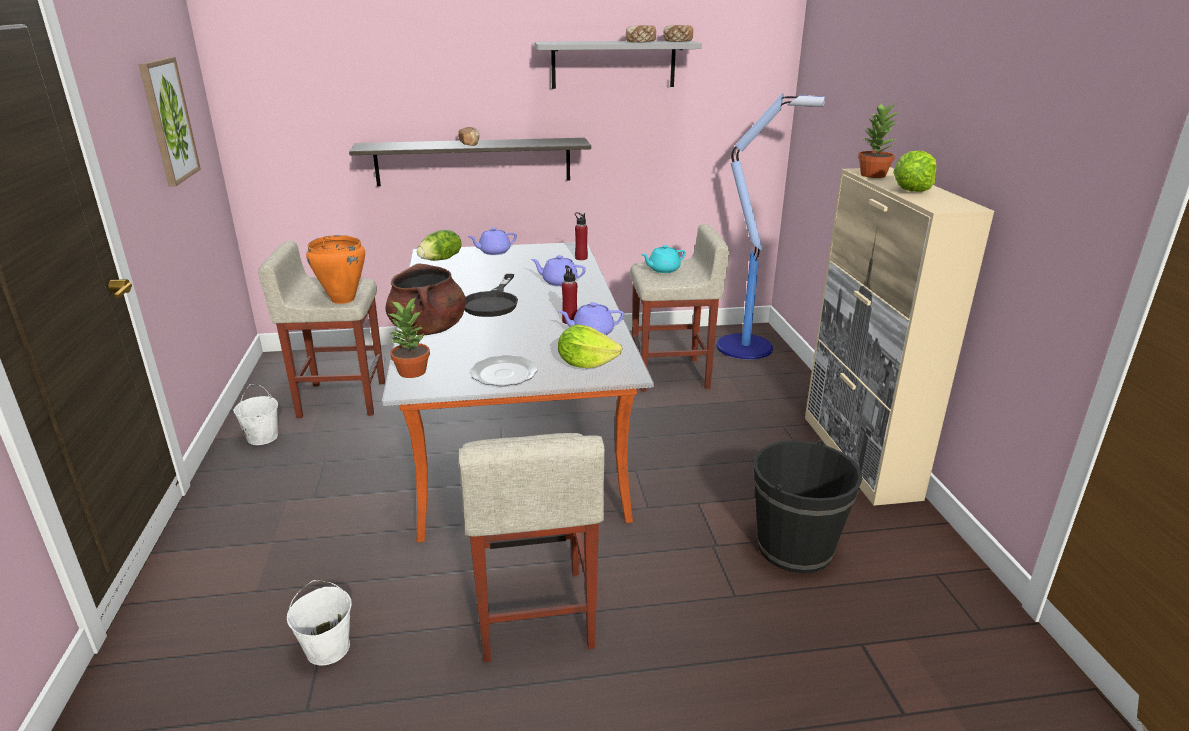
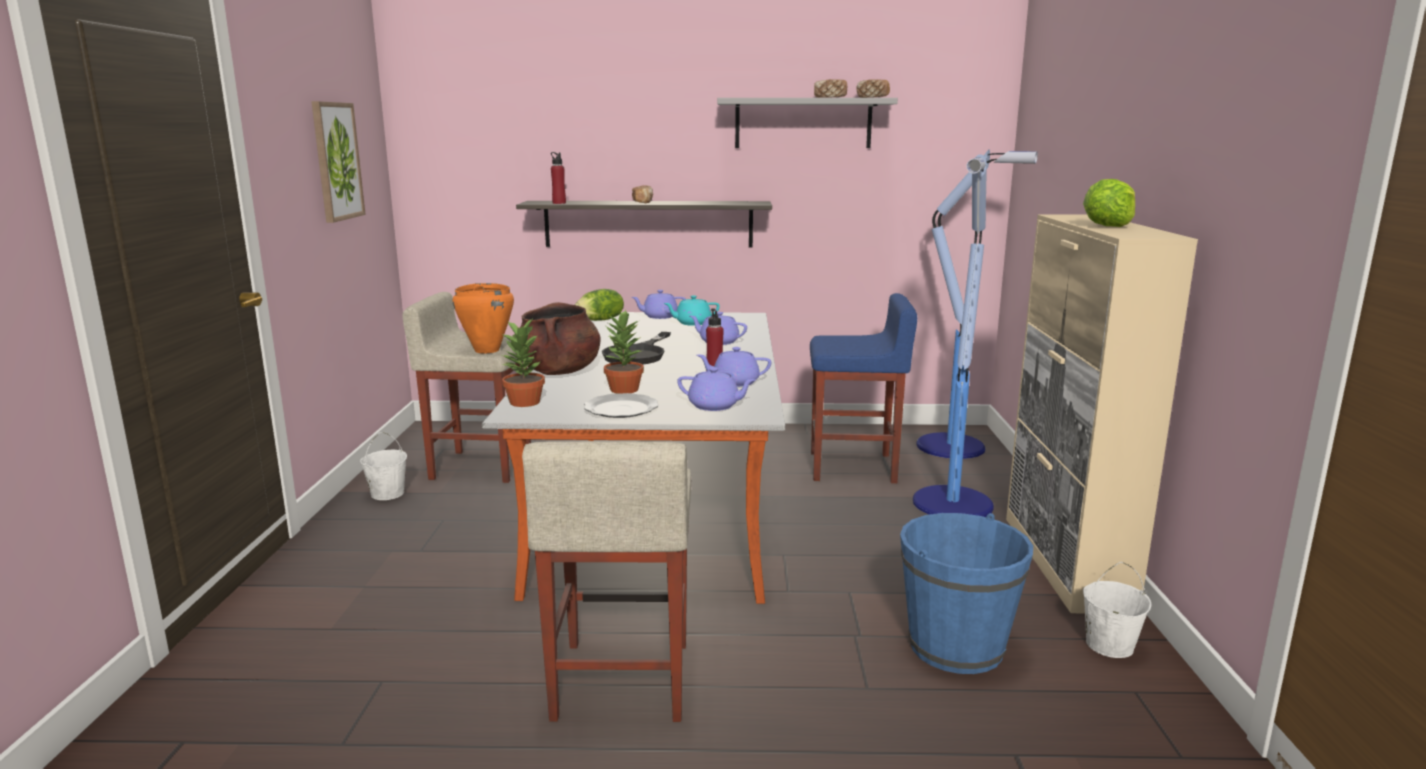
camera: 10 degrees right, 10 degrees down
white bucket [287,580,352,665] -> white bucket moved to [1083,562,1151,658]
lettuce [558,324,623,368] -> purple teapot [677,367,755,411]
red bottle [575,212,588,260] -> red bottle moved to [551,152,566,204]
beige stool [630,224,730,392] -> blue stool [810,293,917,483]
turquoise teapot [641,245,686,273] -> turquoise teapot moved to [664,295,720,326]
black bucket [754,440,863,573] -> blue bucket [900,513,1033,674]
potted plant [858,104,899,178] -> potted plant moved to [604,310,644,394]
none -> floor lamp [913,154,994,517]

